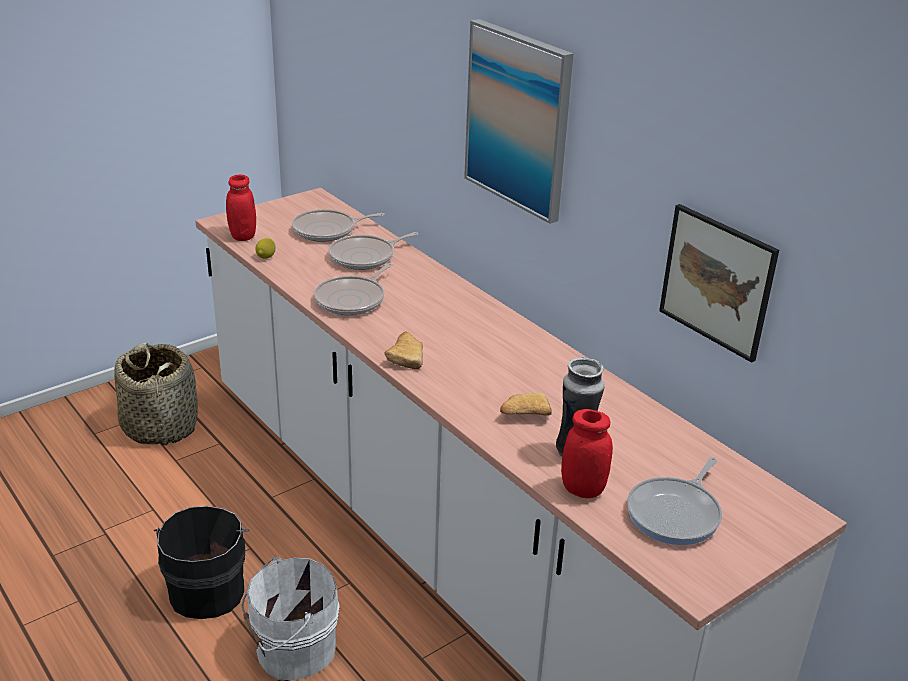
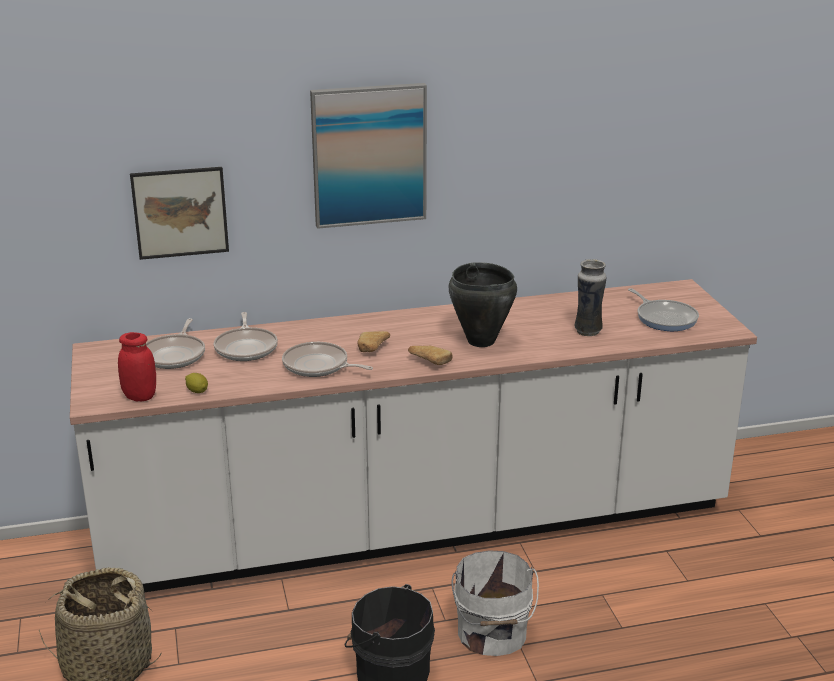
camera: 65 degrees left, 5 degrees down
frying pan [314,263,393,315] -> frying pan turned 150 degrees clockwise [282,342,373,377]
bread [500,393,552,416] -> bread moved to [357,331,390,352]
red jar [561,409,613,498] -> none
picture [659,204,779,363] -> picture moved to [130,167,229,260]
none -> black cooking pot [449,262,517,347]

